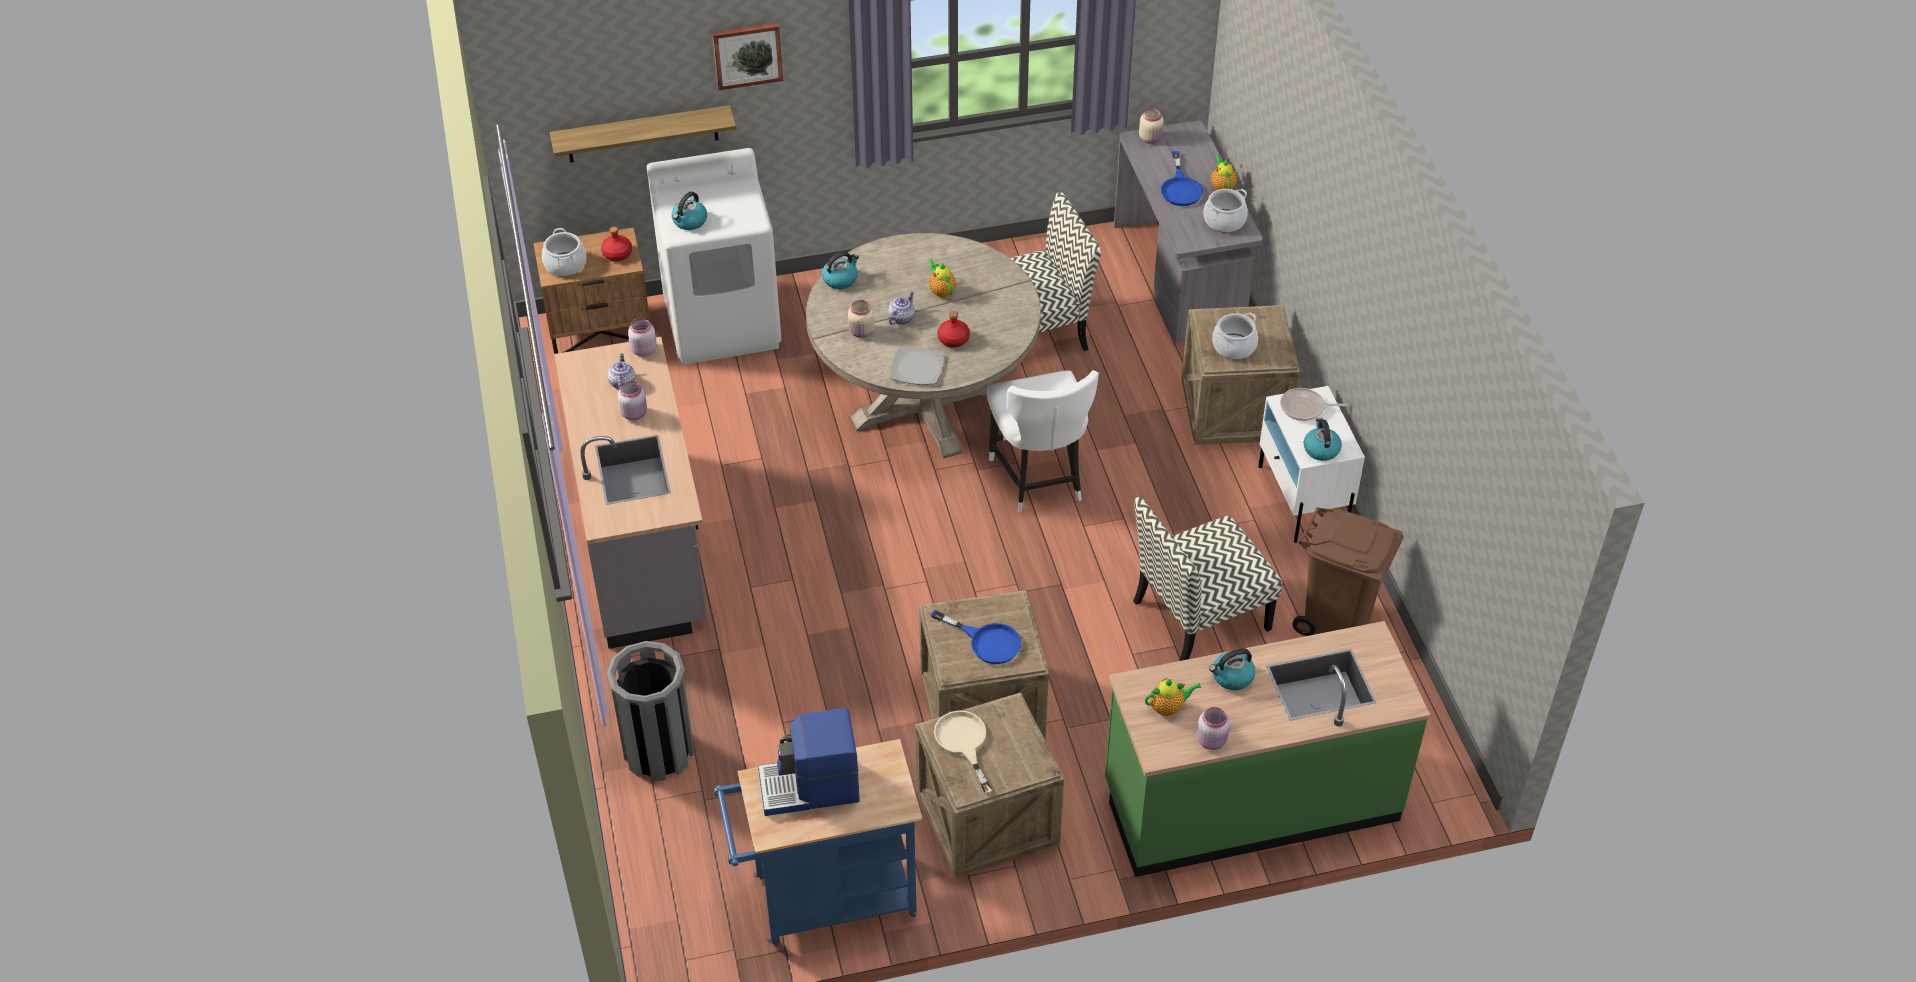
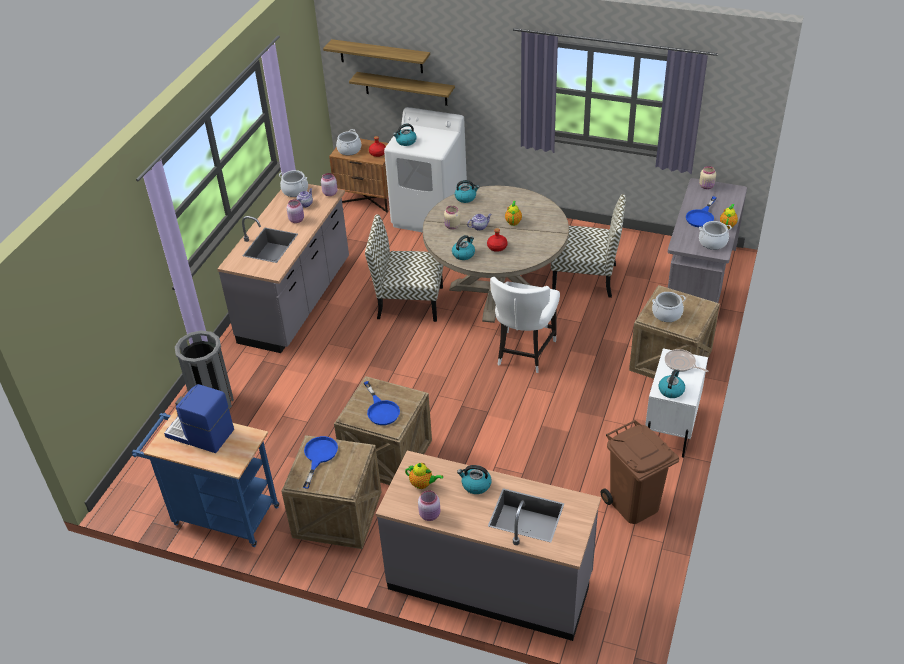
camera: 35 degrees right, 5 degrees down
picture [712,23,783,90] -> none
plate [891,347,944,385] -> kettle [452,235,475,260]
beige frying pan [934,710,992,794] -> blue frying pan [303,436,338,489]
green counter [1105,621,1430,877] -> grey counter [376,450,601,641]
chair [1133,497,1282,661] -> chair moved to [365,214,444,322]
none -> cooking pot [279,170,308,197]
none -> shelf [323,39,430,73]

